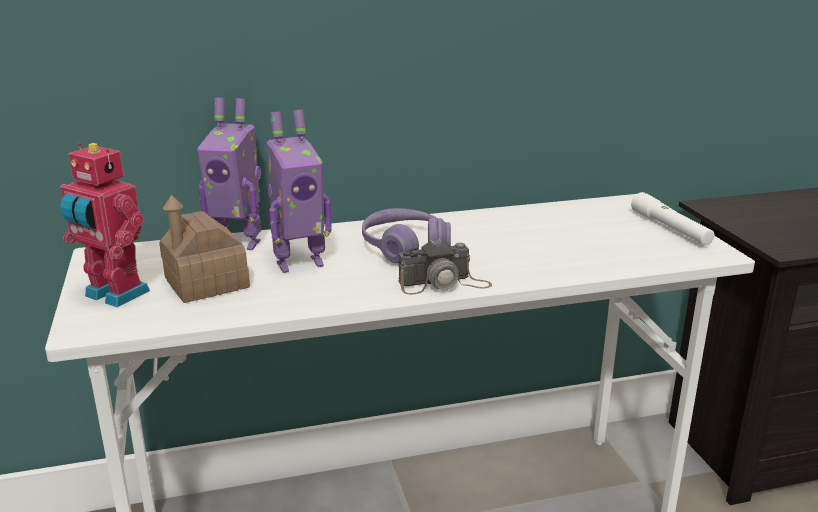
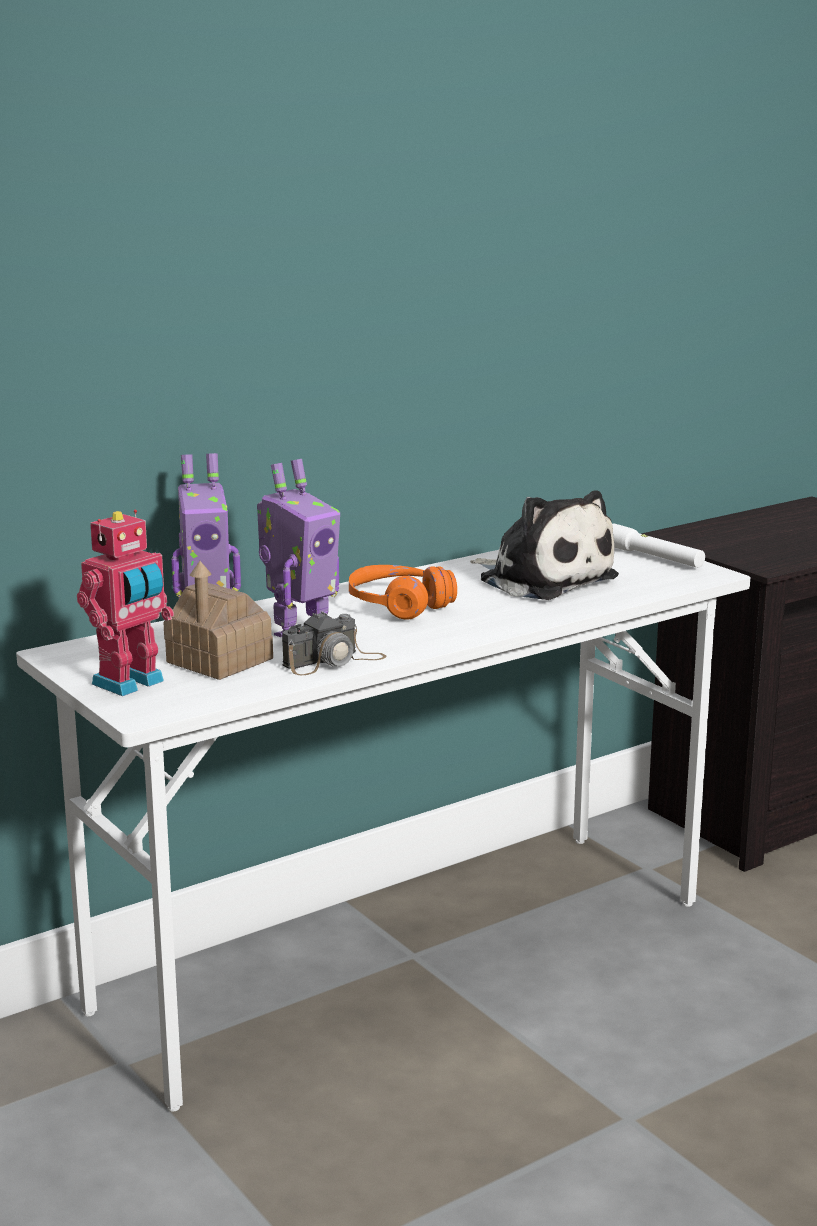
camera: 20 degrees left, 5 degrees down
toy robot [60,143,150,307] -> toy robot turned 60 degrees counterclockwise [77,510,174,696]
purple headphones [362,208,451,263] -> orange headphones [349,565,457,620]
camera [399,238,492,295] -> camera moved to [282,611,386,675]
none -> plush toy [470,490,619,600]

